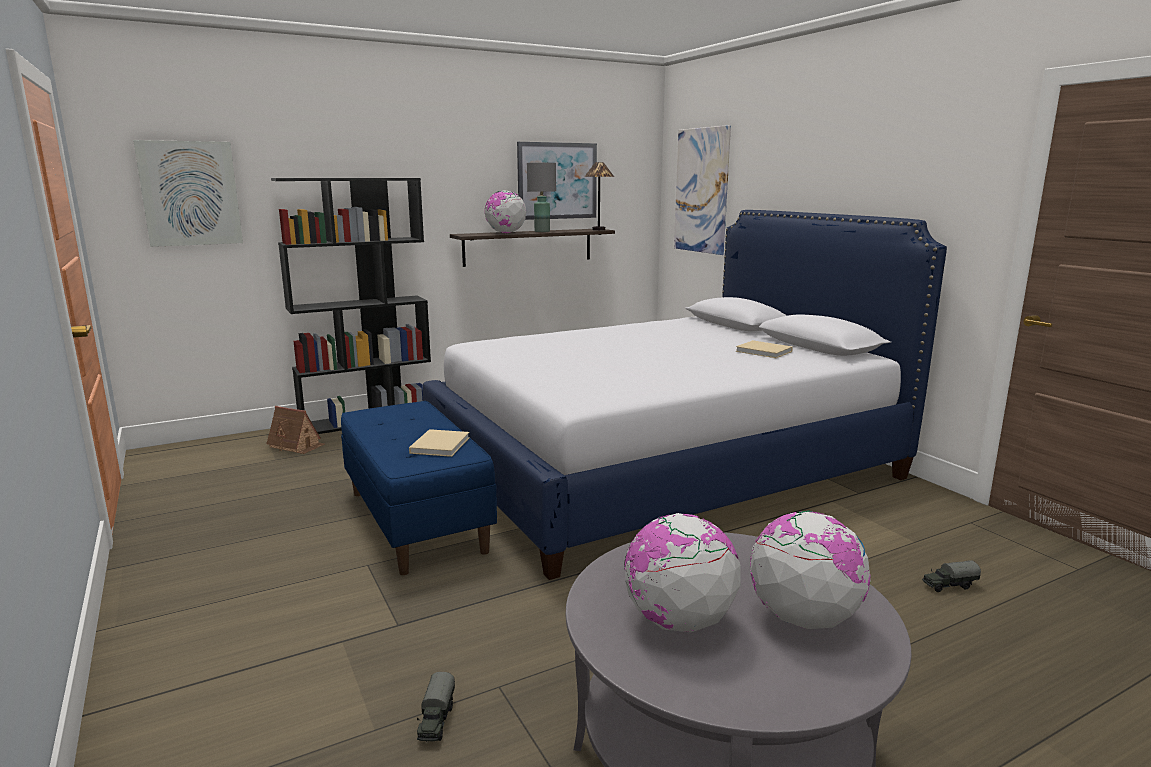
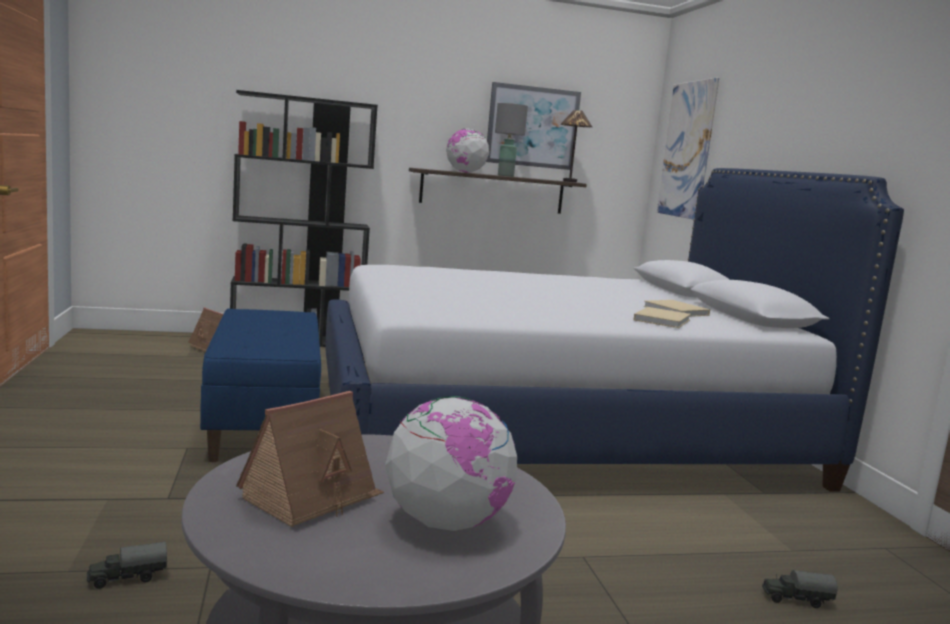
camera: 15 degrees right, 5 degrees down
picture [133,140,243,247] -> none
beige book [409,429,470,457] -> beige book moved to [633,307,691,328]
toy truck [417,672,455,741] -> toy truck turned 45 degrees clockwise [87,542,167,589]
globe [624,513,741,632] -> toy house [236,391,384,527]

